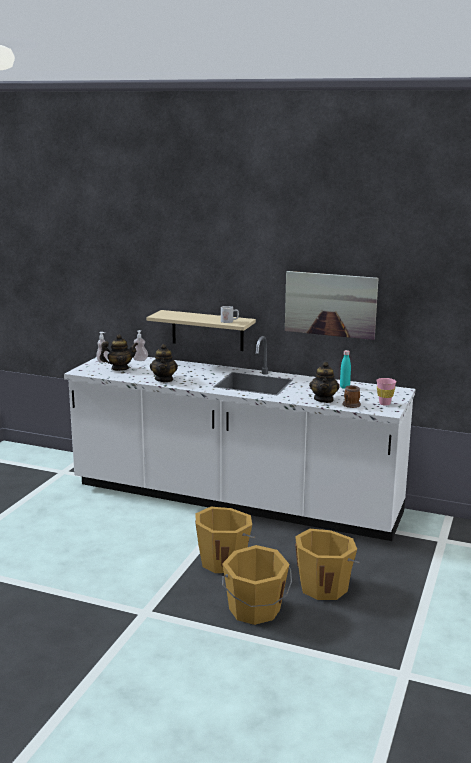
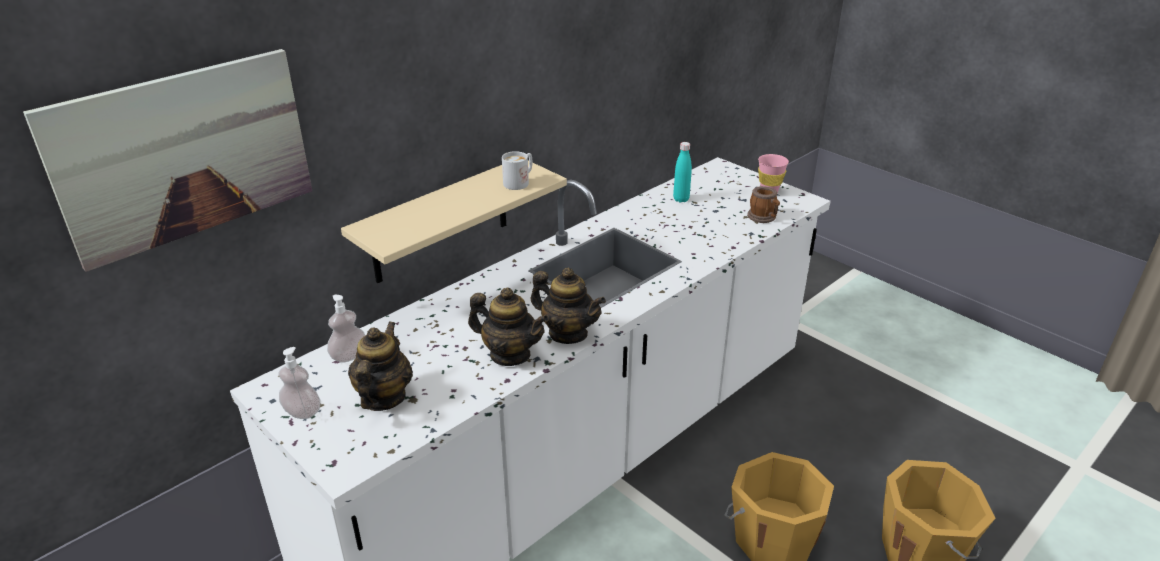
camera: 65 degrees left, 15 degrees up
picture [285,271,378,340] -> picture moved to [23,49,312,272]
orange bucket [295,529,359,600] -> none
teapot [309,362,340,403] -> teapot moved to [531,268,606,344]

